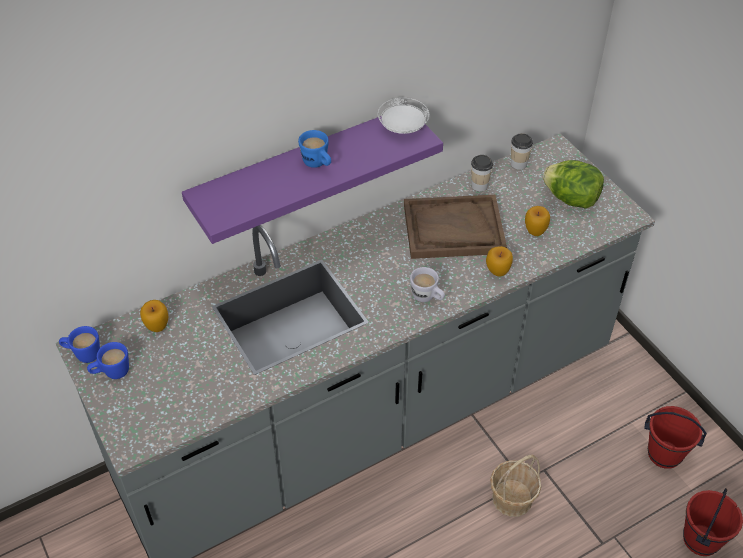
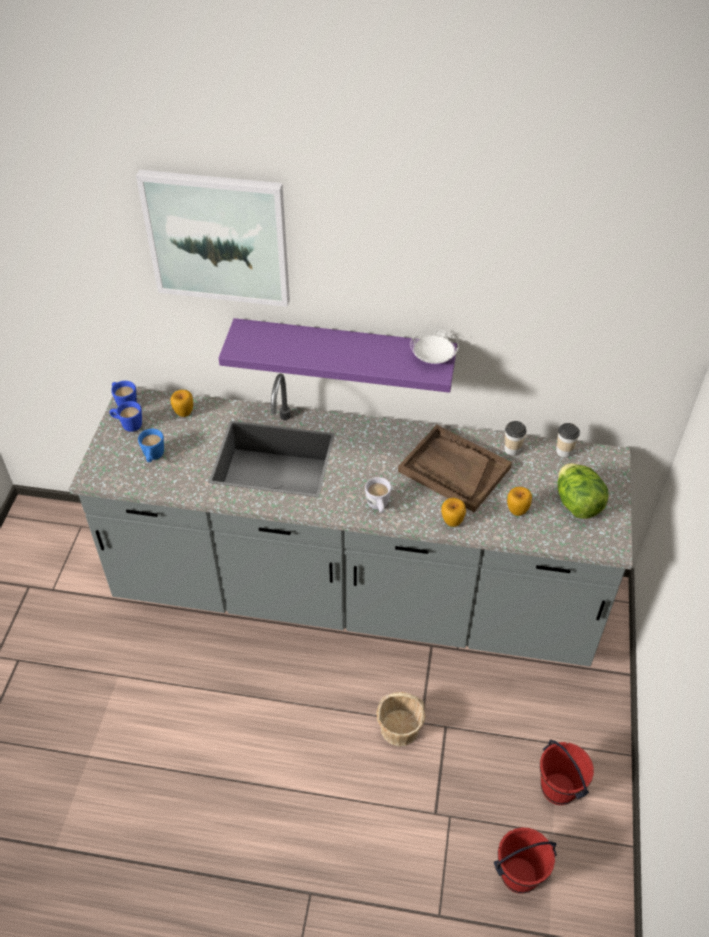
camera: 40 degrees right, 0 degrees up
blue mug [298,130,331,168] -> blue mug moved to [138,429,164,462]
none -> picture [136,170,290,307]

